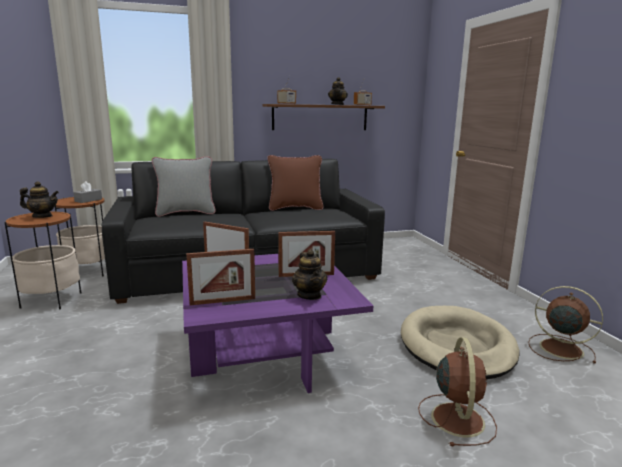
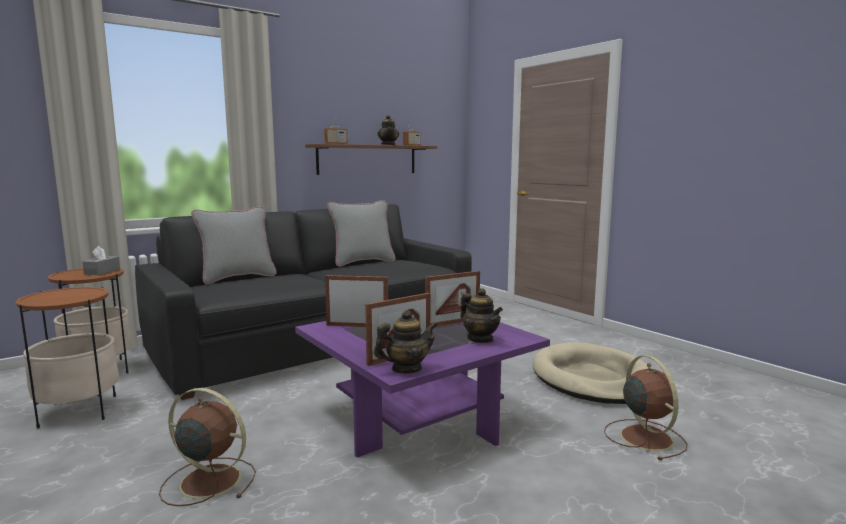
camera: 20 degrees left, 5 degrees down
teapot [20,181,59,218] -> teapot moved to [374,310,438,374]
brown pillow [267,155,324,211] -> grey pillow [327,200,396,267]
brown fan [528,286,603,364] -> brown fan moved to [159,388,256,506]

